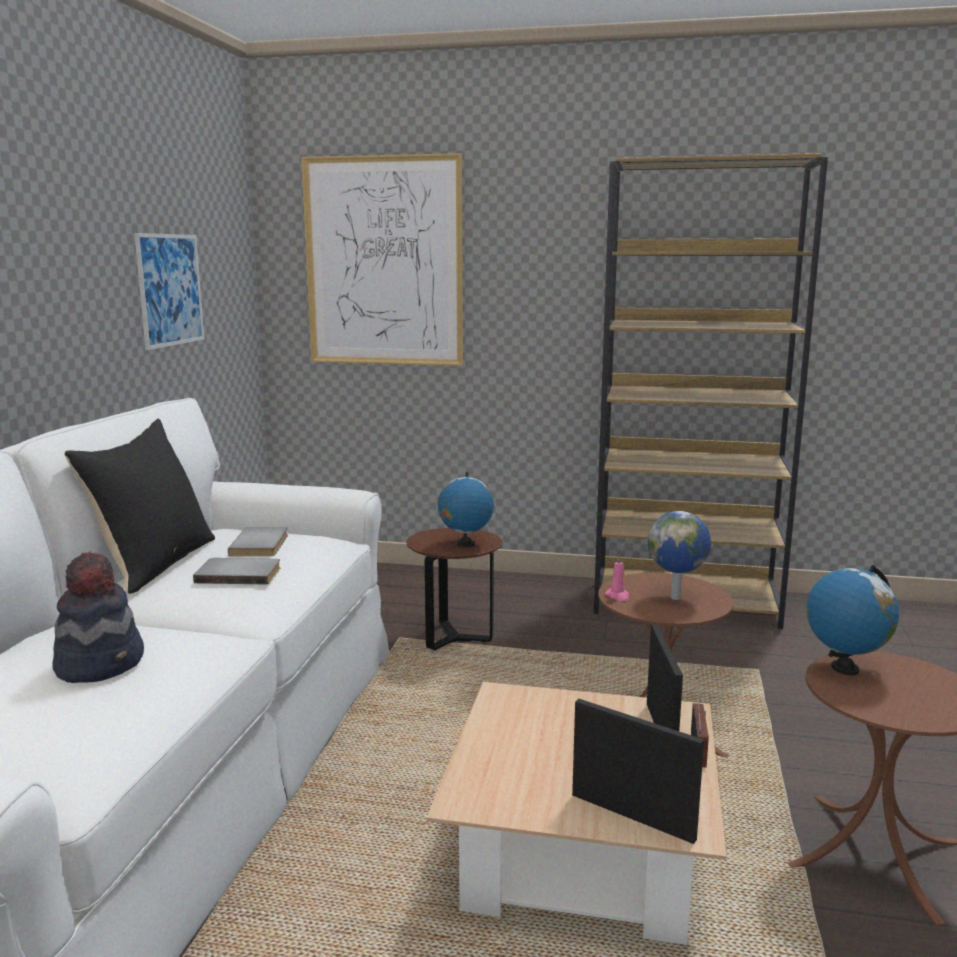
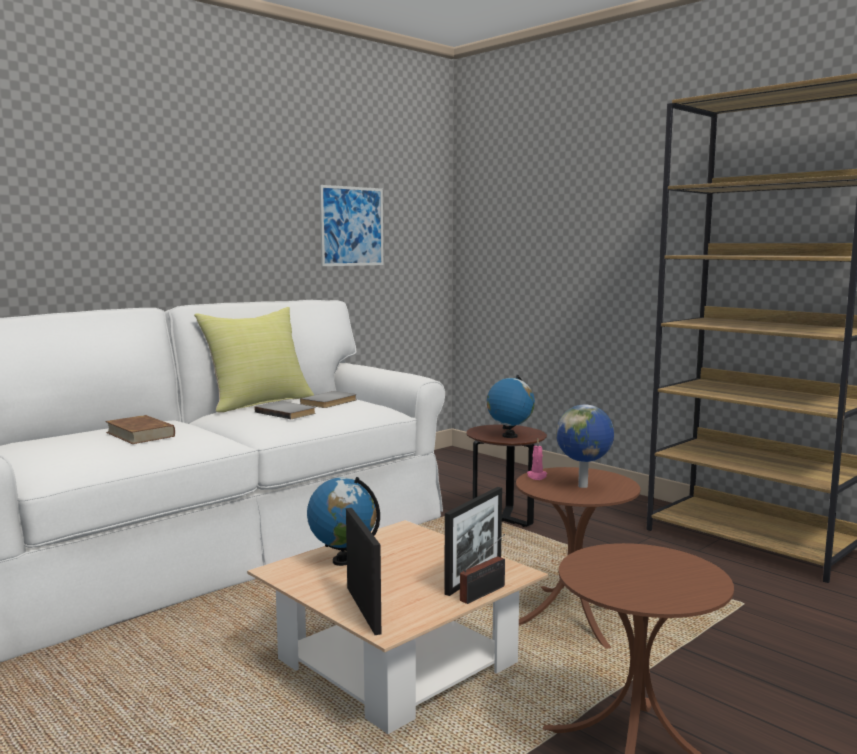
camera: 35 degrees right, 5 degrees down
hat [53,551,144,683] -> brown book [105,415,175,444]
black pillow [64,419,215,594] -> yellow pillow [194,307,314,413]
picture [301,153,463,366] -> none
globe [806,565,899,676] -> globe moved to [307,477,380,566]

